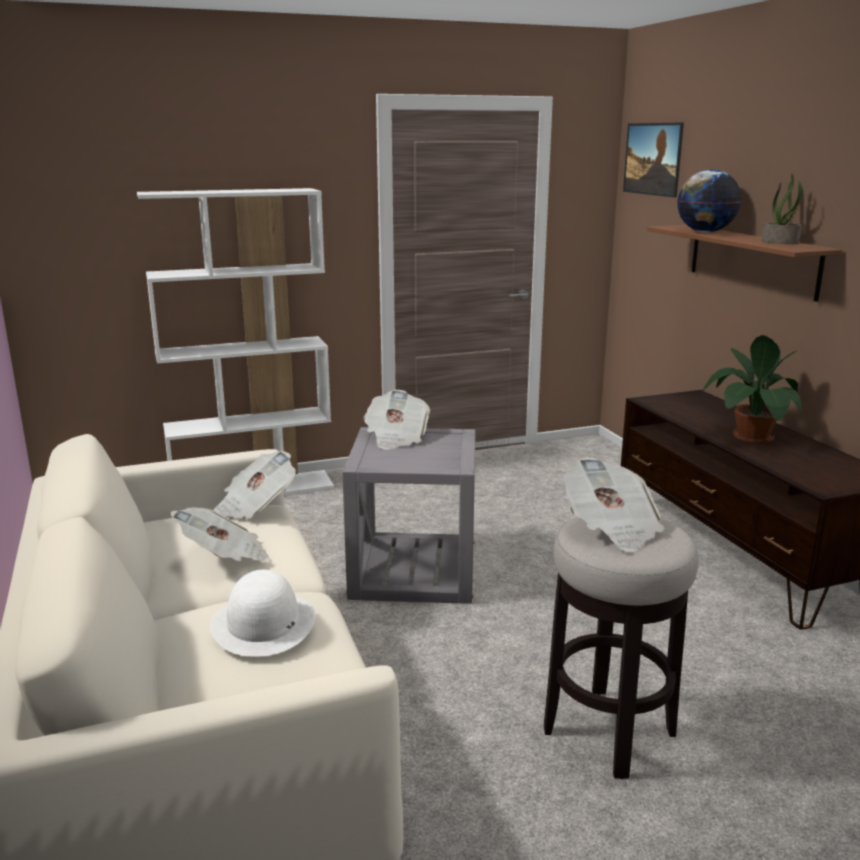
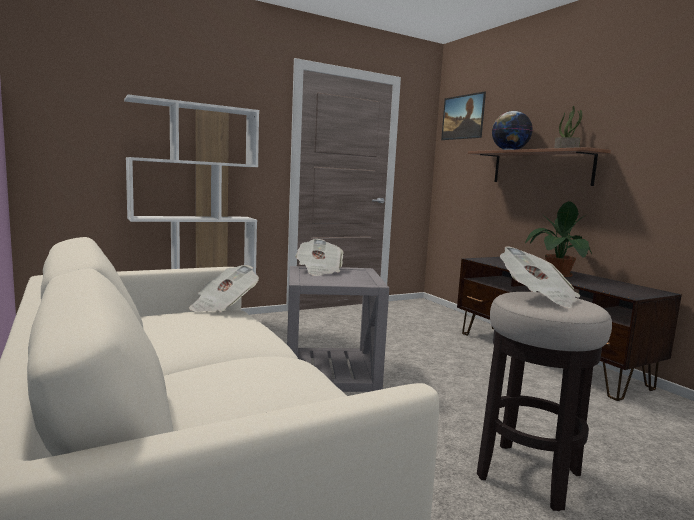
camera: 10 degrees left, 10 degrees down
newspaper [171,508,271,562] -> none
white hat [210,569,315,657] -> none

